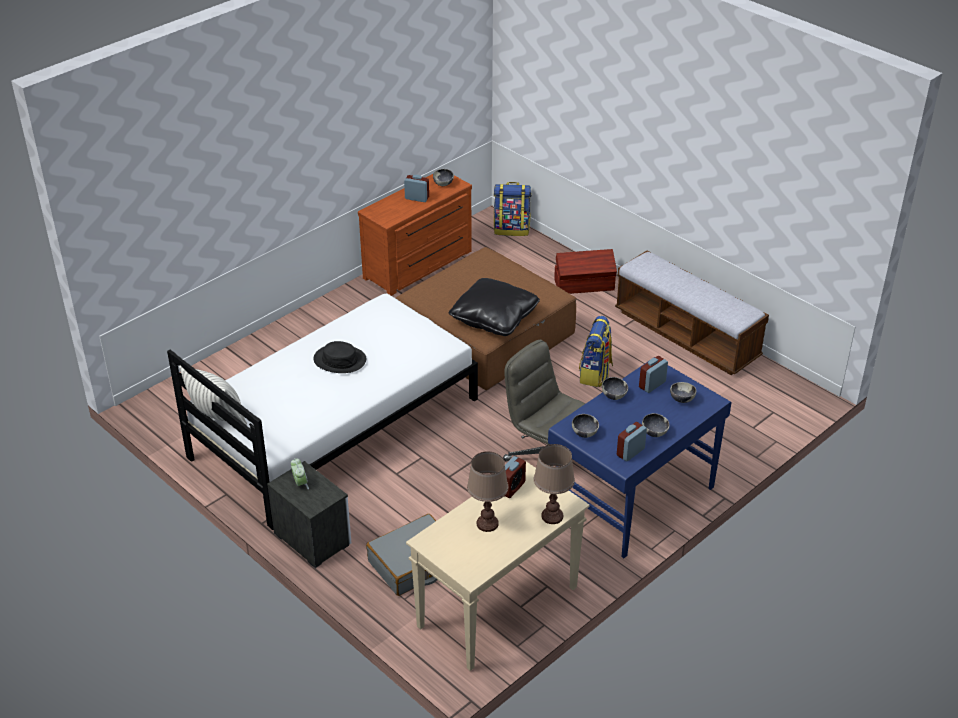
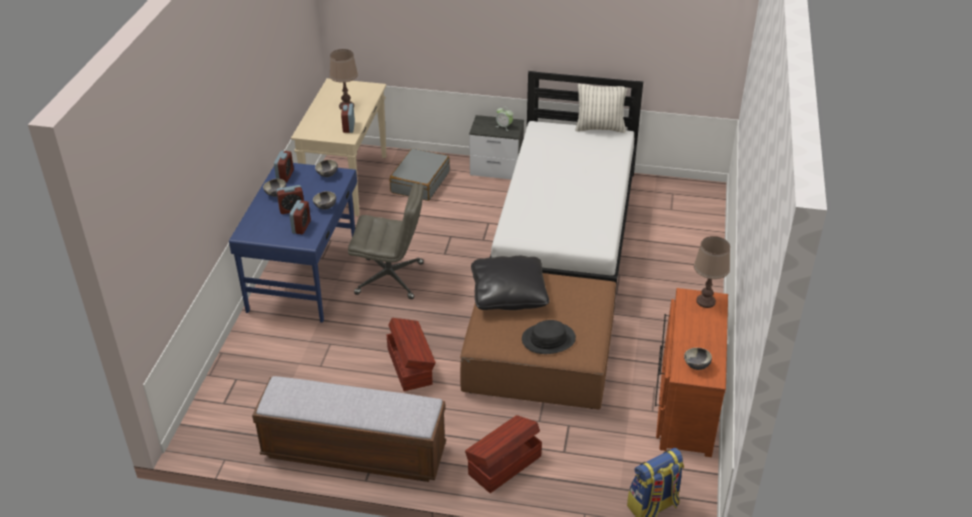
camera: 145 degrees right, 0 degrees up
black hat [314,341,366,373] -> black hat moved to [522,320,576,354]
alarm clock [404,175,429,202] -> alarm clock moved to [276,185,304,214]
brown table lamp [534,444,575,524] -> brown table lamp moved to [694,236,730,308]
backpack [579,316,613,387] -> brown storage box [387,318,436,391]
bowl [670,382,696,403] -> none

